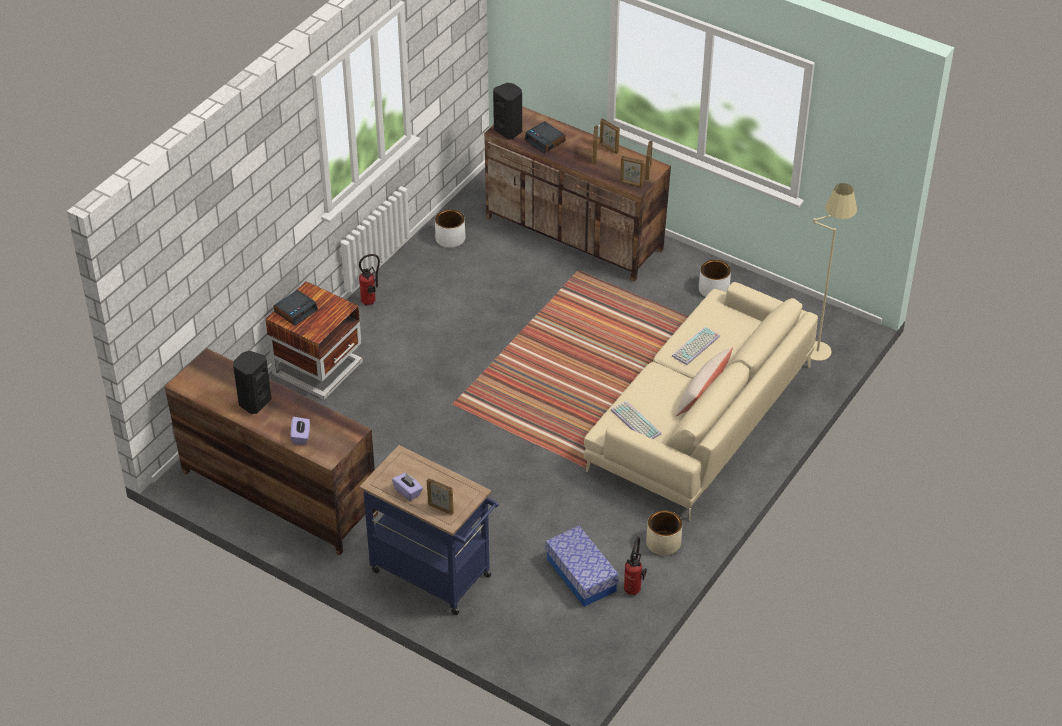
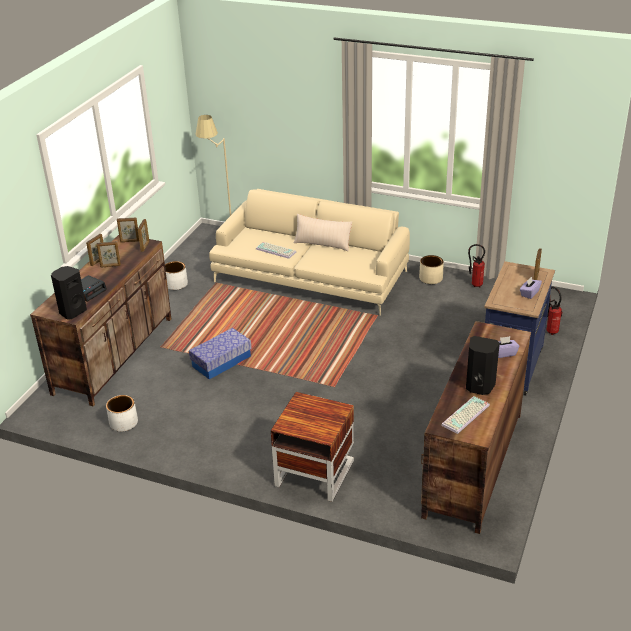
camera: 100 degrees left, 10 degrees down
alarm clock [274,290,318,326] -> none
fire extinguisher [359,254,380,306] -> fire extinguisher moved to [546,287,562,335]
storage box [545,526,619,607] -> storage box moved to [189,328,252,379]
keyboard [611,401,661,439] -> keyboard moved to [441,396,490,434]

